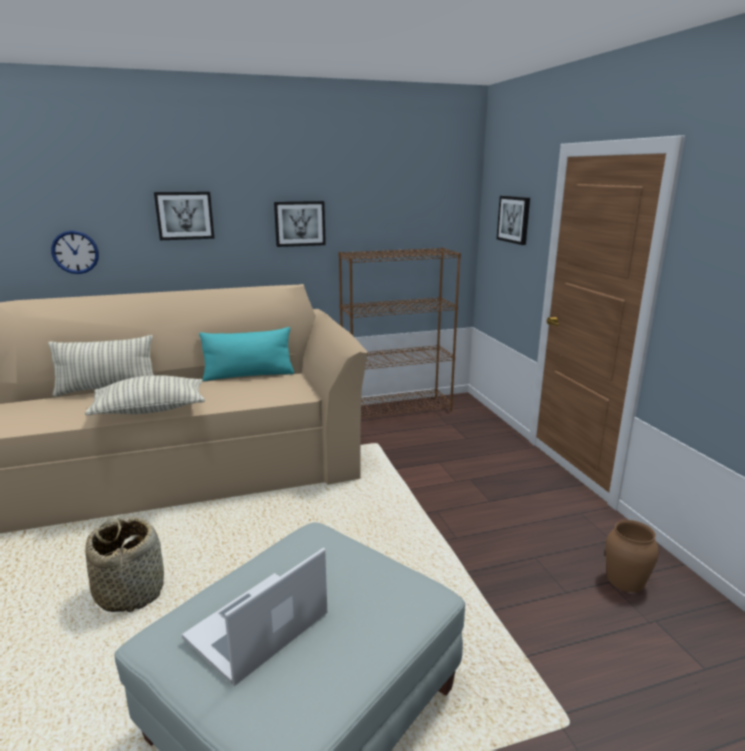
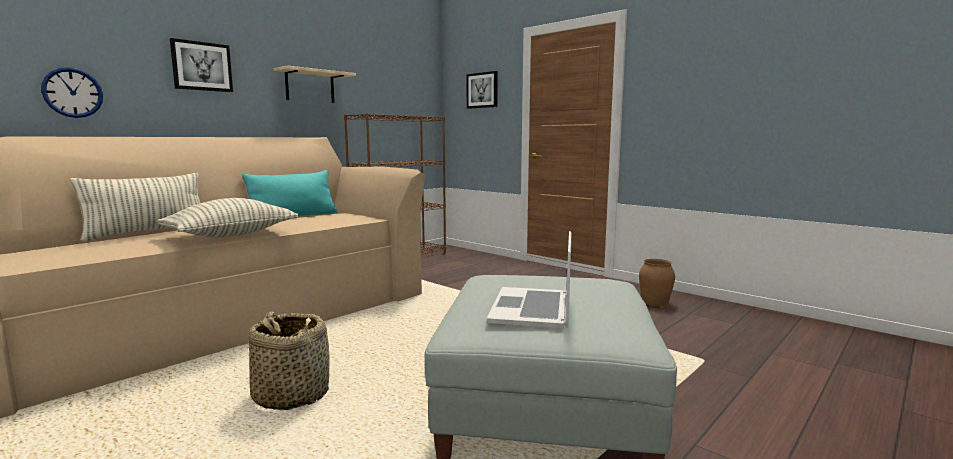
camera: 30 degrees left, 10 degrees down
picture [274,201,326,247] -> beige shelf [274,65,356,103]

